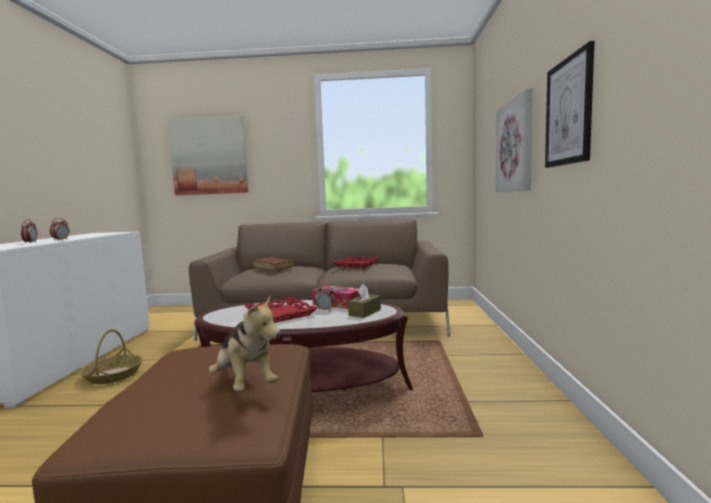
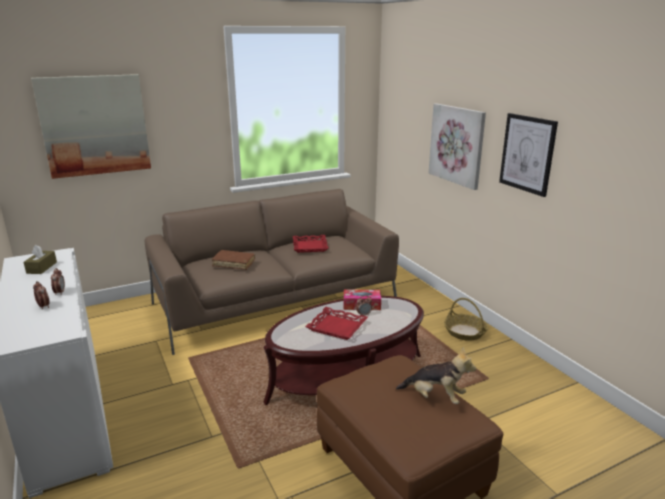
camera: 30 degrees left, 15 degrees up
basket [80,329,143,384] -> basket moved to [444,298,488,341]
brown tissue box [348,284,381,318] -> brown tissue box moved to [24,245,57,274]

